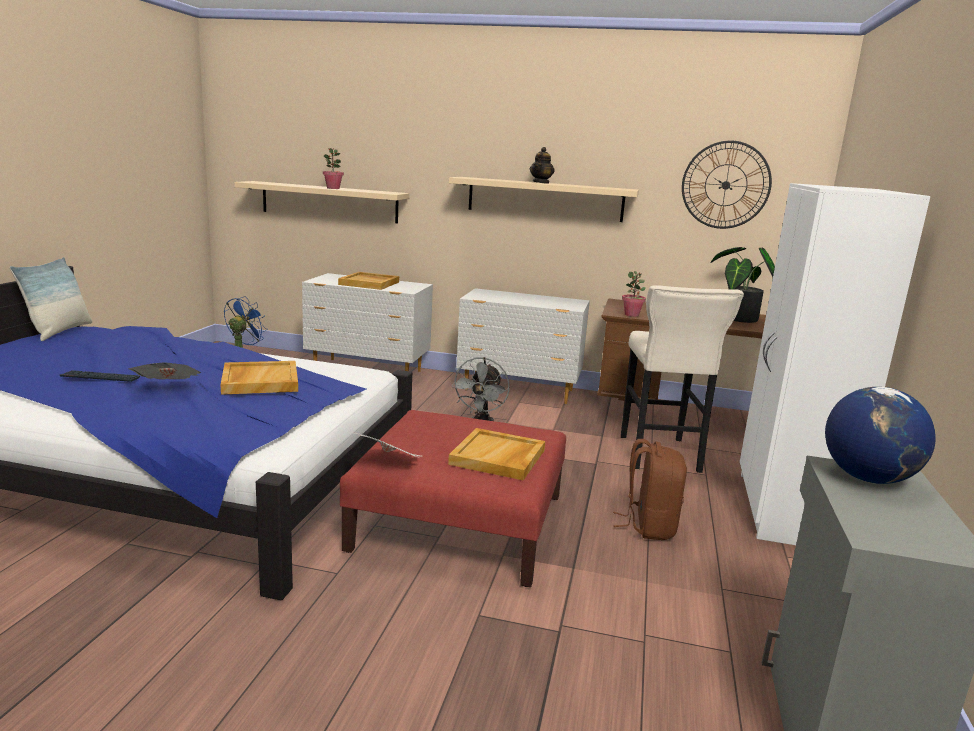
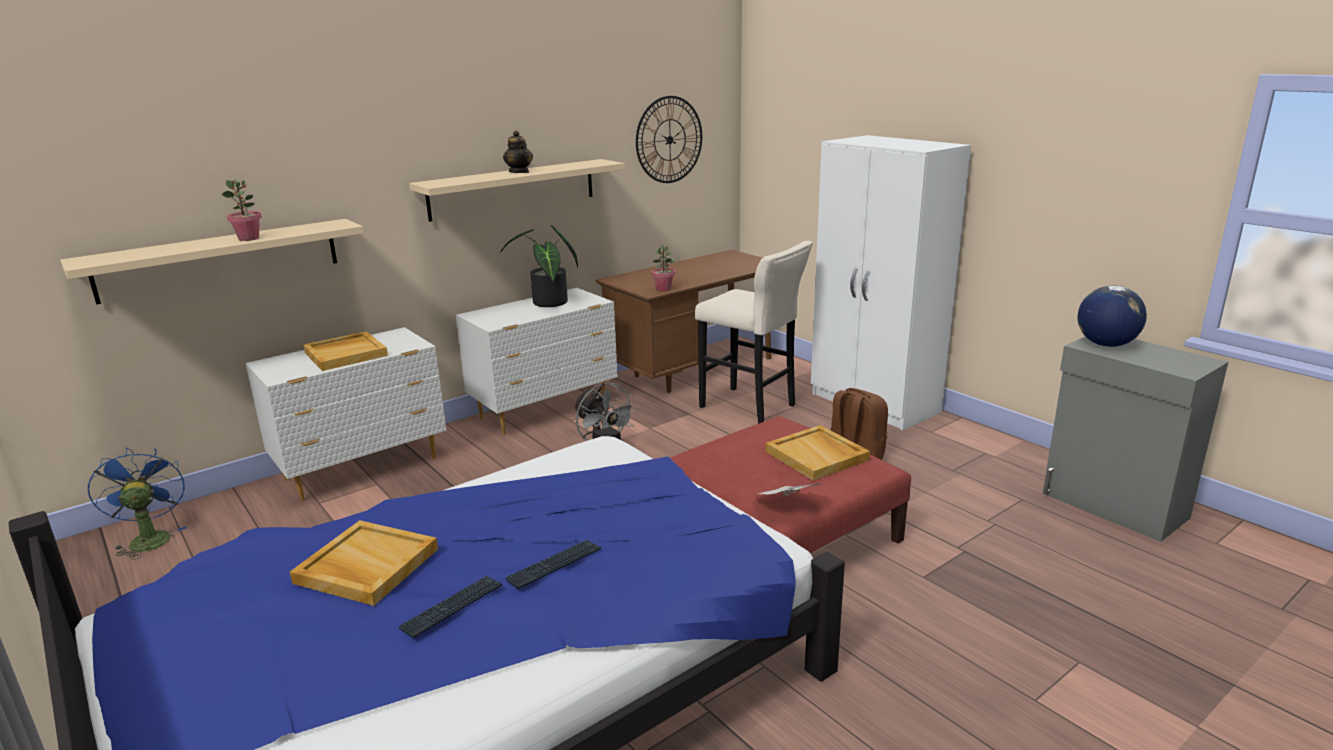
camera: 50 degrees left, 5 degrees up
pillow [10,257,92,341] -> none
newspaper [128,363,201,379] -> keyboard [506,540,601,589]
beige tray [221,361,298,395] -> beige tray moved to [290,520,438,606]
potted plant [711,247,775,323] -> potted plant moved to [500,225,578,307]

